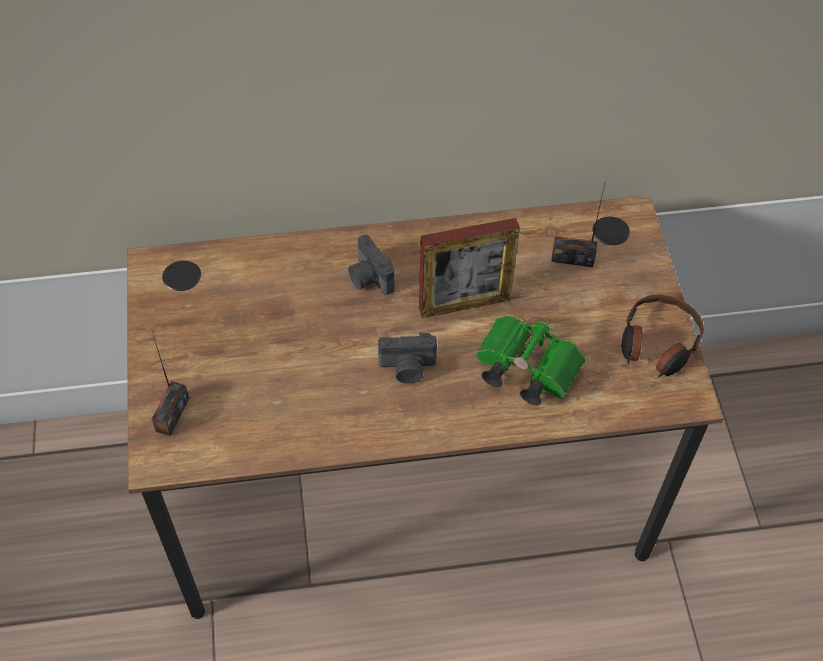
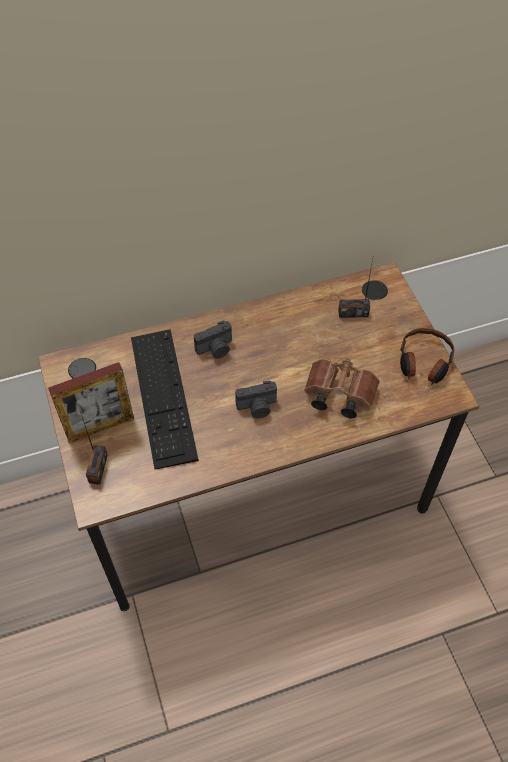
camera: 10 degrees left, 0 degrees up
camera [348,234,394,295] -> camera turned 75 degrees counterclockwise [194,321,232,359]
picture frame [419,218,520,318] -> picture frame moved to [48,362,134,443]
green binoculars [476,315,585,405] -> brown binoculars [304,359,380,418]
none -> keyboard [131,329,199,470]

